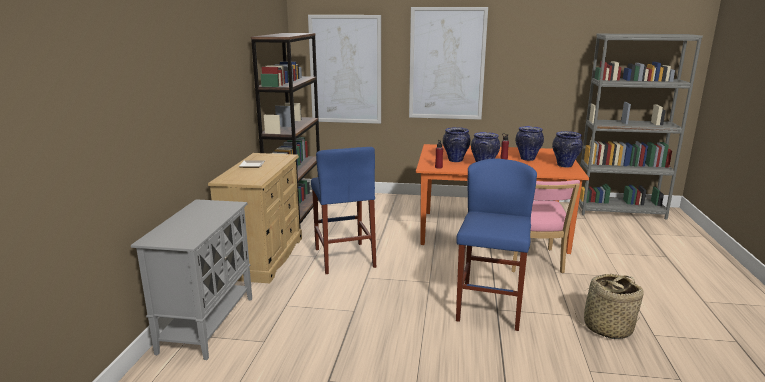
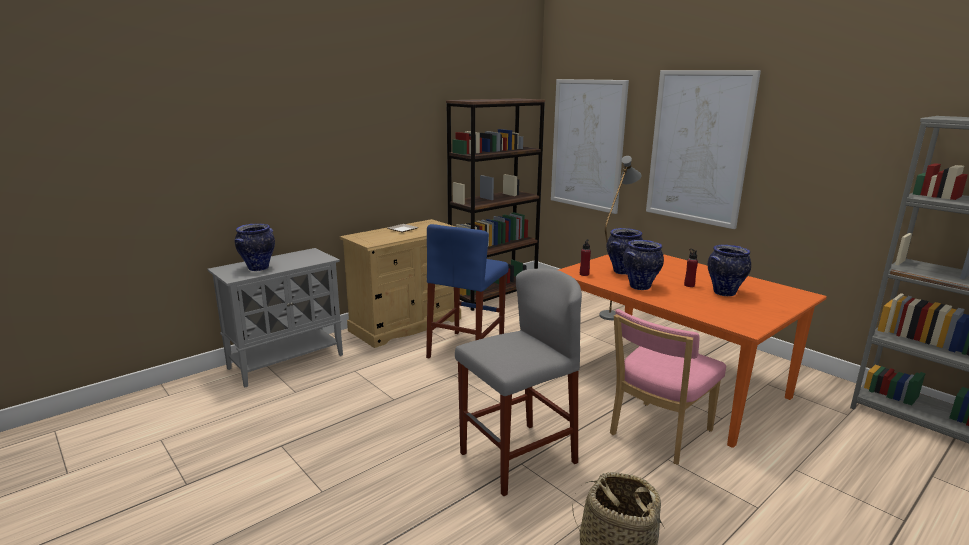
camera: 40 degrees right, 0 degrees up
blue stool [456,159,537,331] -> grey stool [455,268,582,496]
vase [552,131,583,167] -> vase moved to [235,224,275,271]
none -> grey floor lamp [599,156,641,320]

